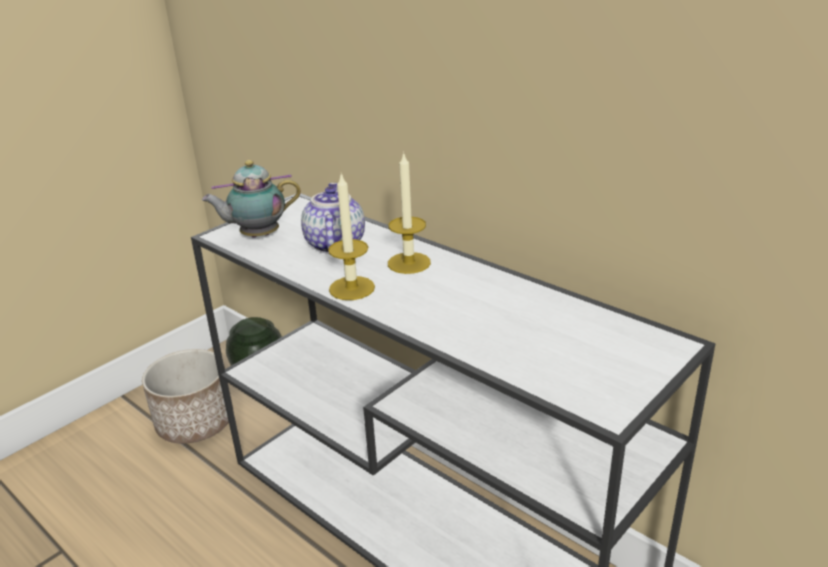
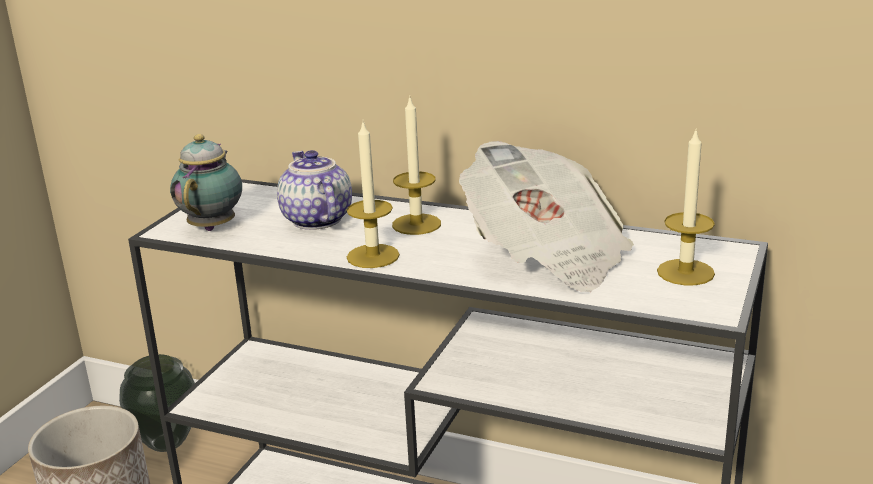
camera: 20 degrees left, 5 degrees down
teapot [202,160,301,238] -> teapot turned 135 degrees clockwise [170,134,242,231]
none -> newspaper [459,141,634,292]
none -> candle [657,128,715,285]

